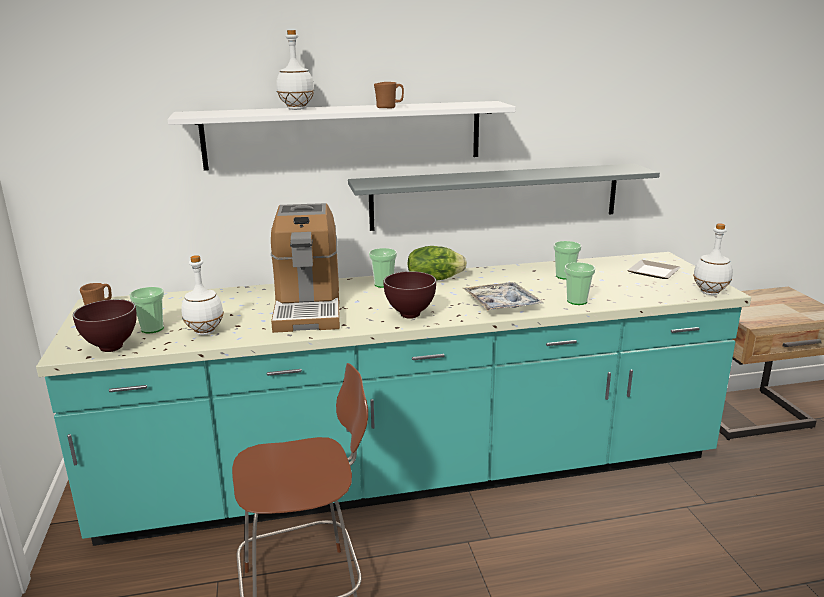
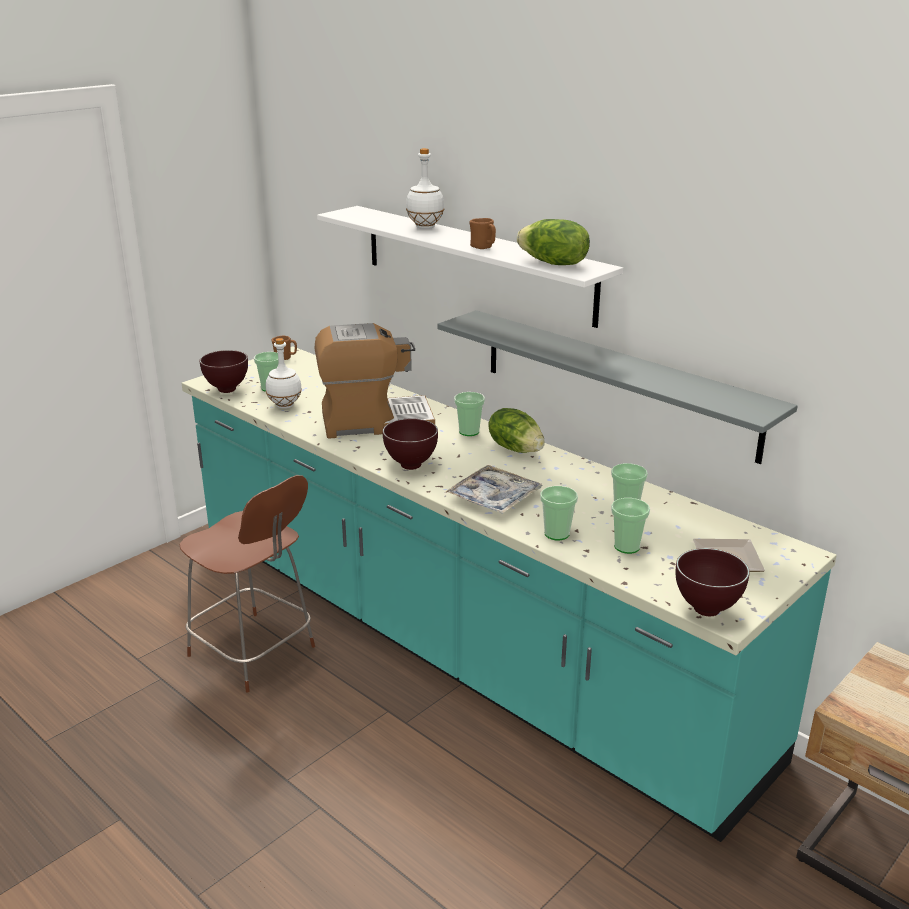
camera: 55 degrees right, 5 degrees up
coffee machine [271,203,340,333] -> coffee machine turned 150 degrees counterclockwise [315,323,435,439]
white bottle [693,223,733,295] -> brown bowl [676,548,750,616]
none -> lettuce [517,219,590,265]
none -> cup [611,498,650,554]

